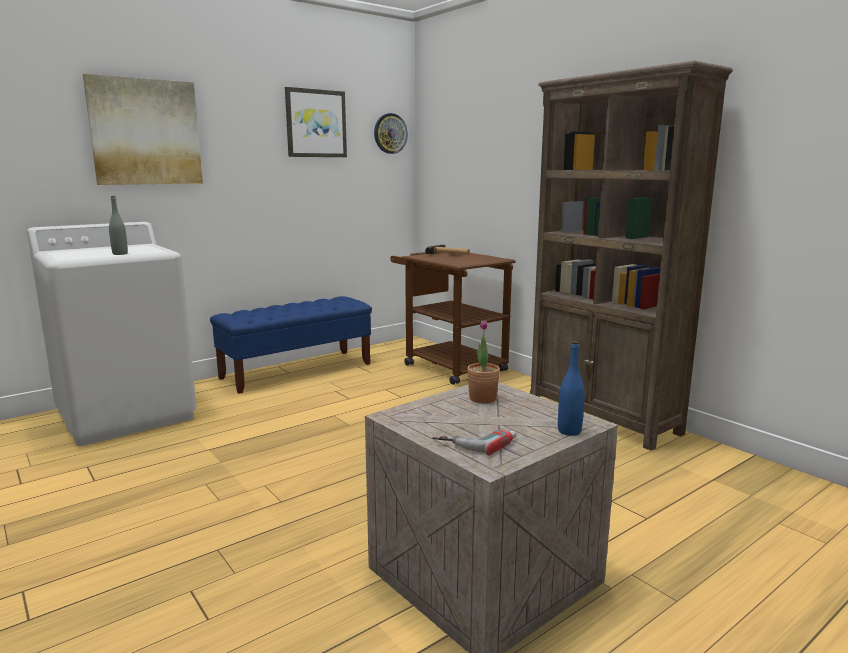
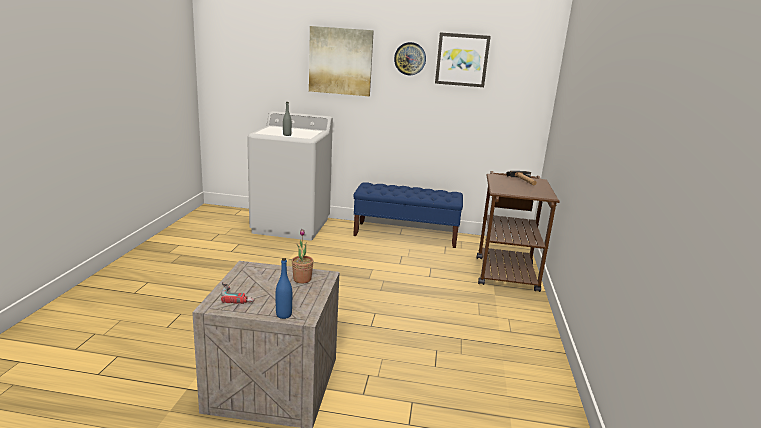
camera: 45 degrees right, 5 degrees up
wall clock [374,113,408,154] -> wall clock moved to [394,42,426,75]
brown bookcase [530,61,733,451] -> none

